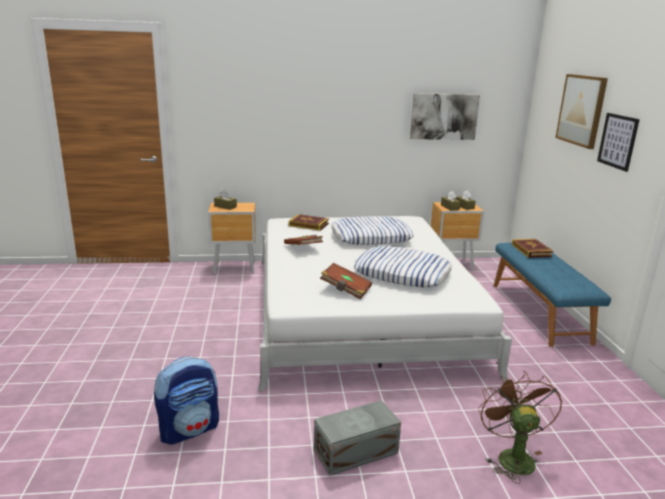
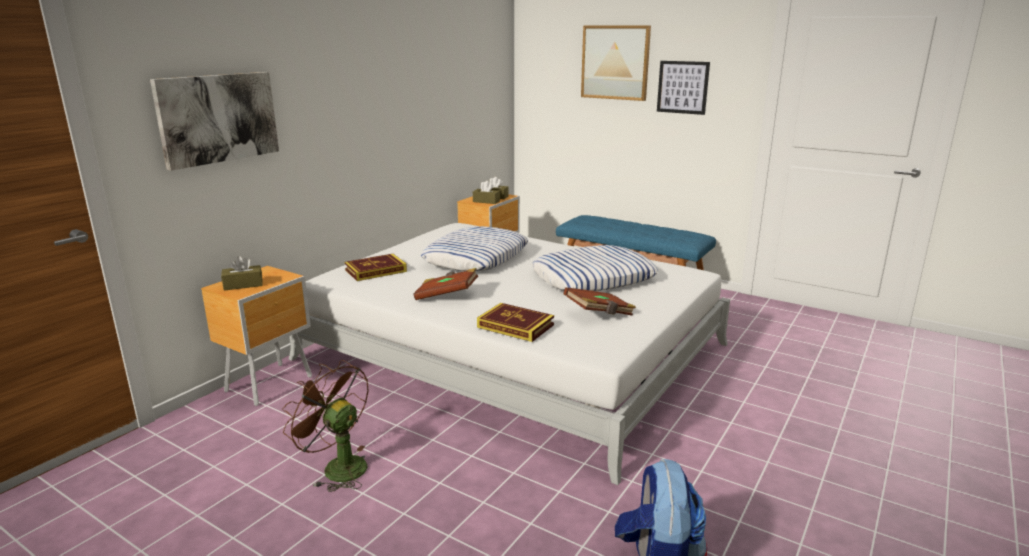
camera: 50 degrees left, 0 degrees up
grey storage box [314,400,401,476] -> none
picture [410,93,480,140] -> picture moved to [150,72,279,171]
brown fan [478,371,562,484] -> brown fan moved to [282,360,368,492]
book [512,239,553,258] -> book moved to [477,303,554,342]

